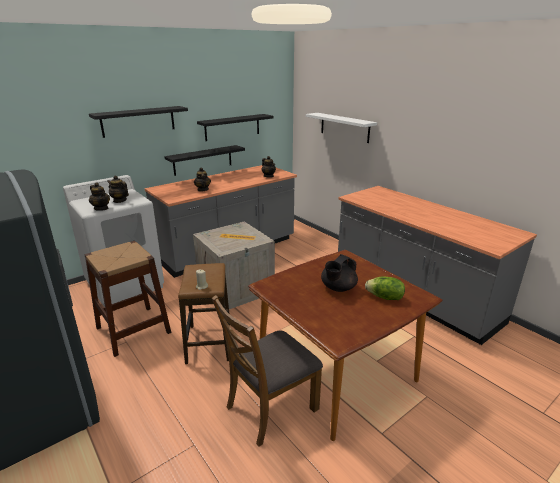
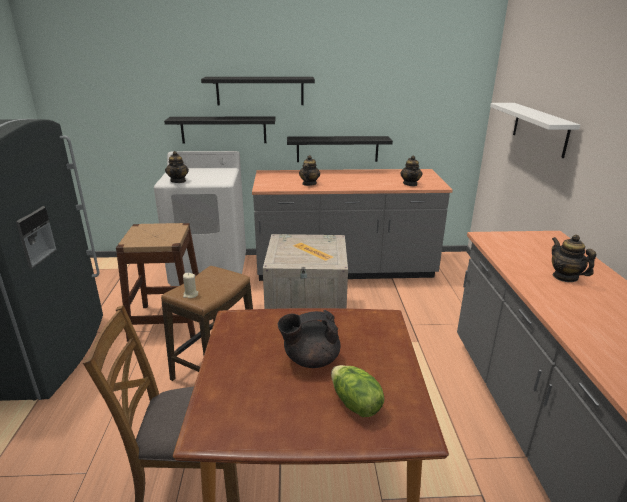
camera: 35 degrees right, 0 degrees up
teapot [107,176,129,203] -> teapot moved to [552,235,596,282]
black shelf [197,114,273,141] -> black shelf moved to [164,116,275,144]

